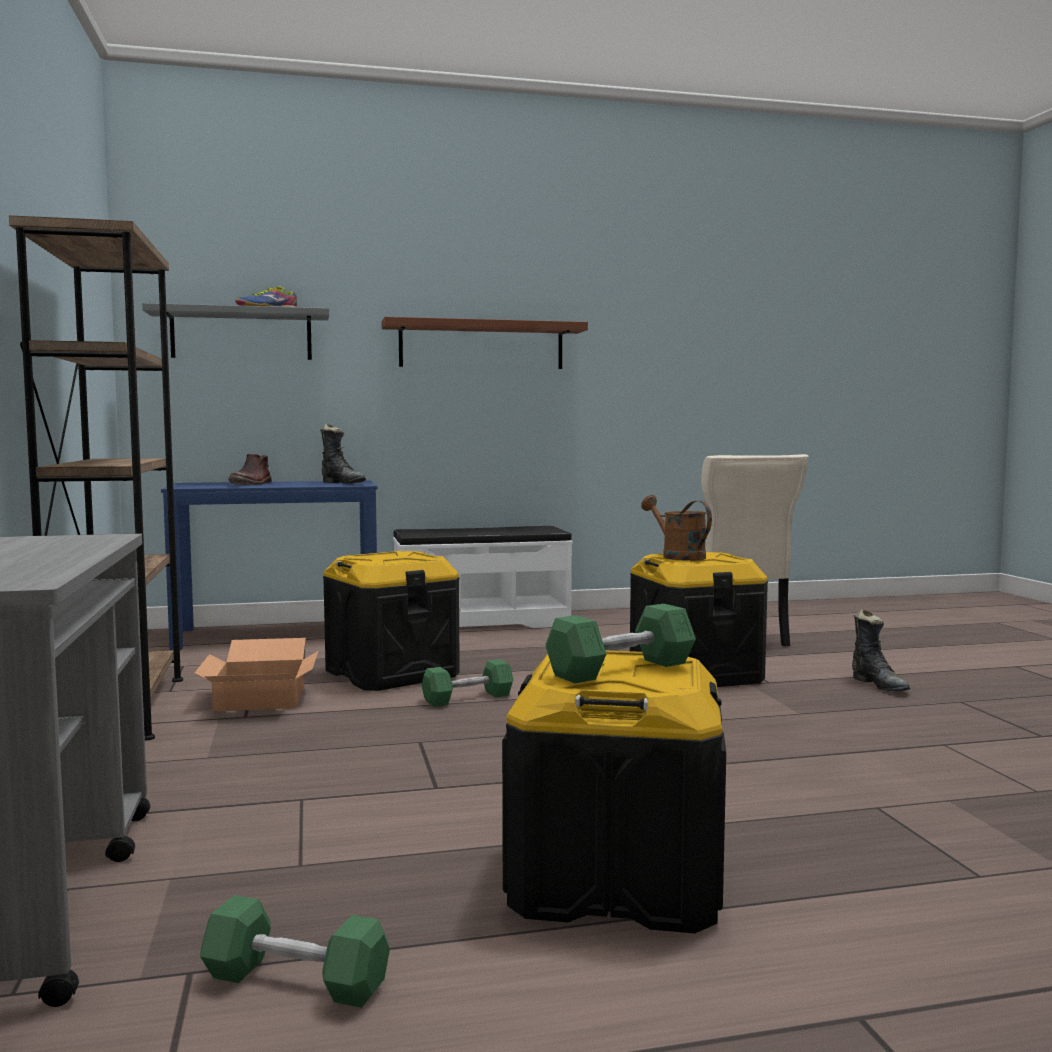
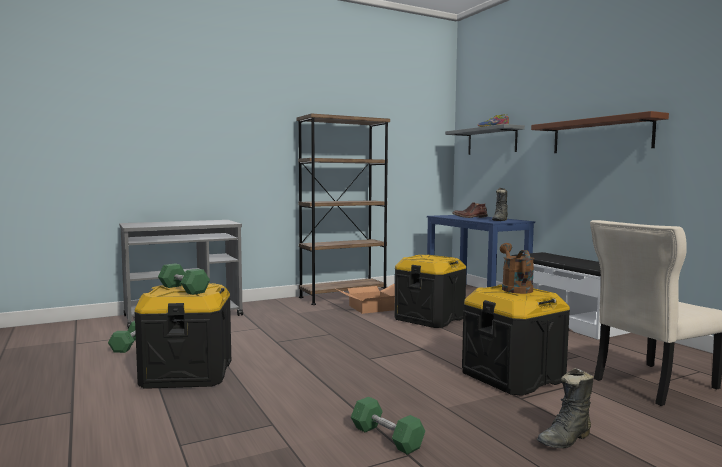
camera: 75 degrees right, 0 degrees up
green dumbbell [422,659,513,707] -> green dumbbell moved to [351,397,425,455]
brown watering can [641,495,712,561] -> brown watering can turned 45 degrees counterclockwise [500,243,534,294]

